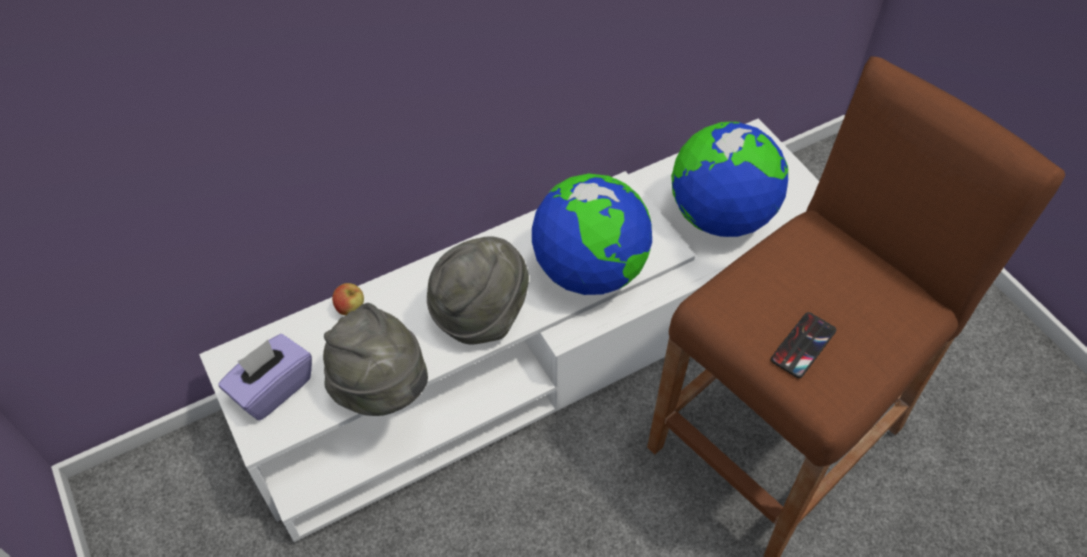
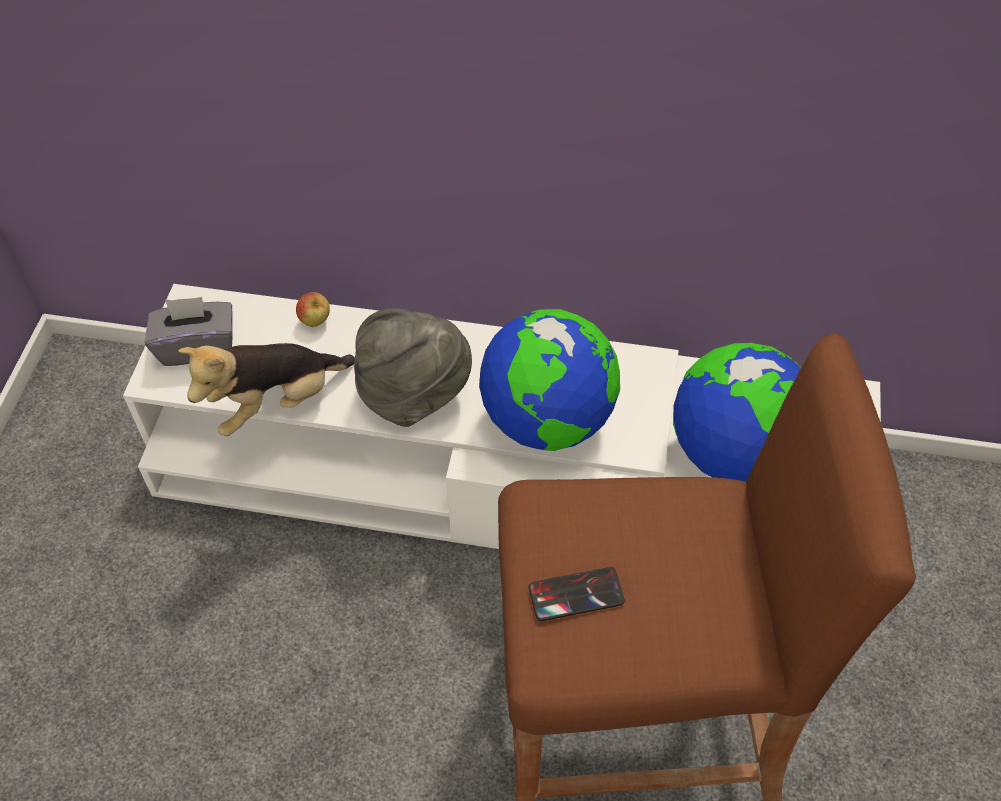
camera: 40 degrees right, 0 degrees up
purple tissue box [218,334,312,420] -> grey tissue box [145,297,233,366]
grey hat [323,303,428,416] -> plush toy [178,343,355,436]

